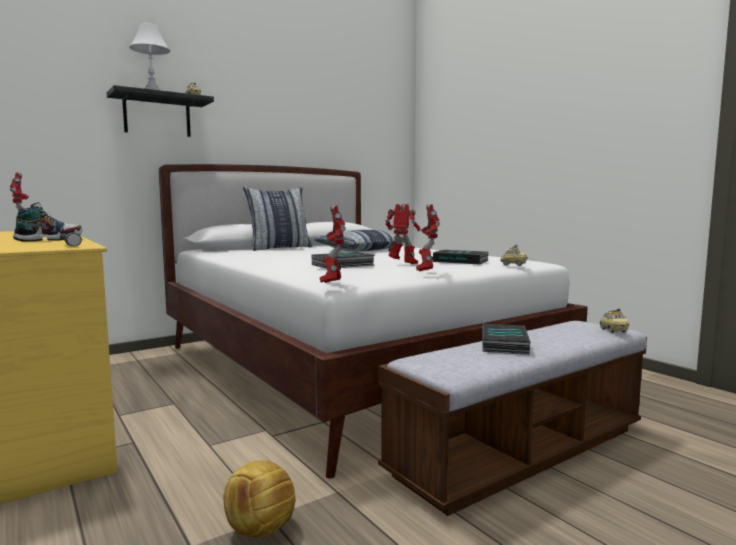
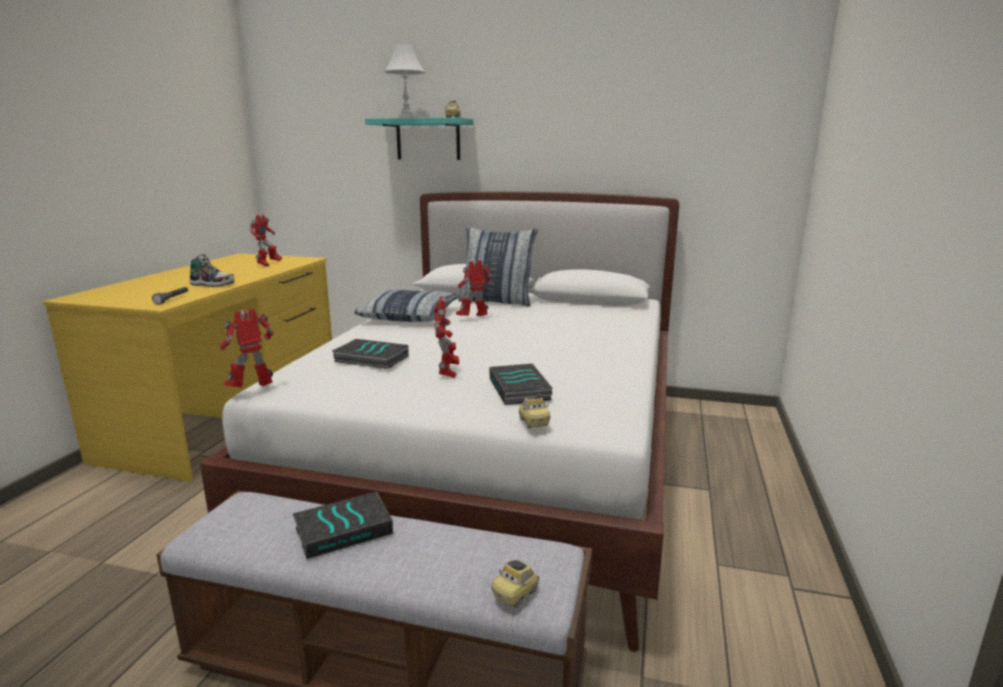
camera: 50 degrees right, 10 degrees up
black shelf [107,85,214,137] -> turquoise shelf [365,117,473,160]
football [224,460,295,537] -> none
pillow [314,230,404,251] -> pillow moved to [354,290,460,322]
toy robot [416,204,440,272] -> toy robot moved to [456,260,492,316]

